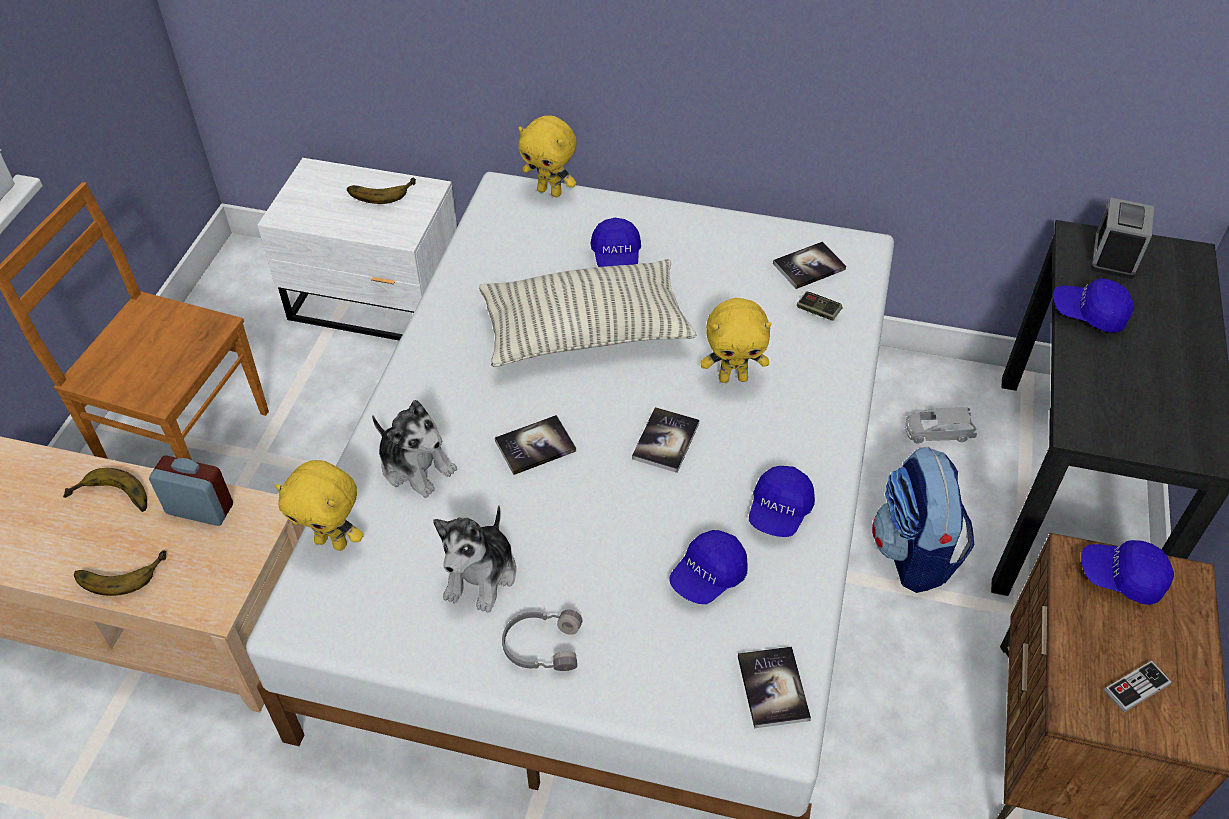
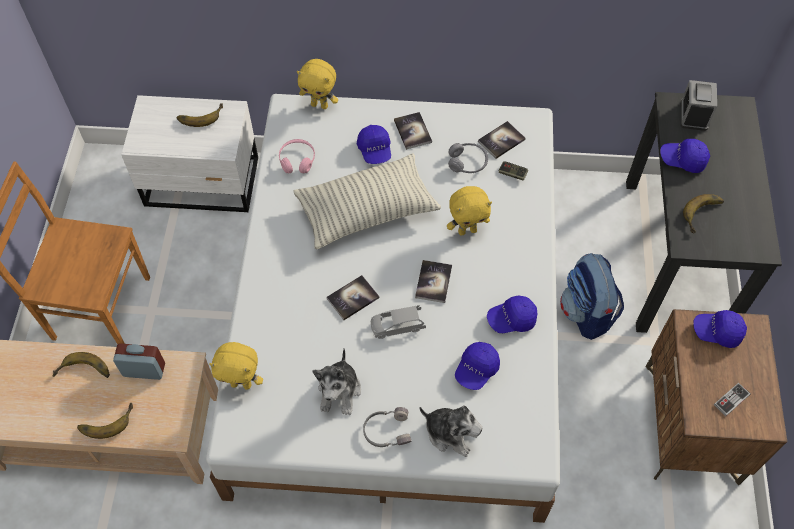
camera: 10 degrees left, 10 degrees up
plush toy [372,400,457,498] -> plush toy moved to [419,405,482,457]
book [738,647,811,728] -> book moved to [394,112,432,150]
blue cap [749,466,815,537] -> blue cap turned 60 degrees clockwise [487,296,538,333]
grey toy car [905,408,977,443] -> grey toy car moved to [371,305,426,339]
none -> pink headphones [279,139,315,174]
none -> grey headphones [448,143,488,173]
none -> banana [683,194,724,234]

